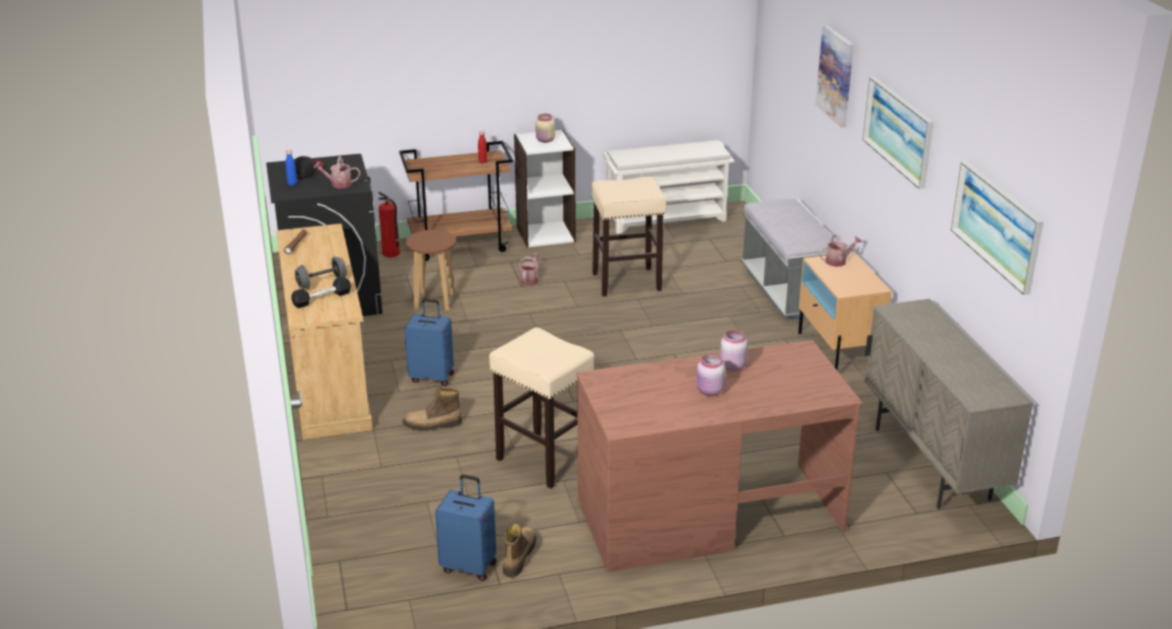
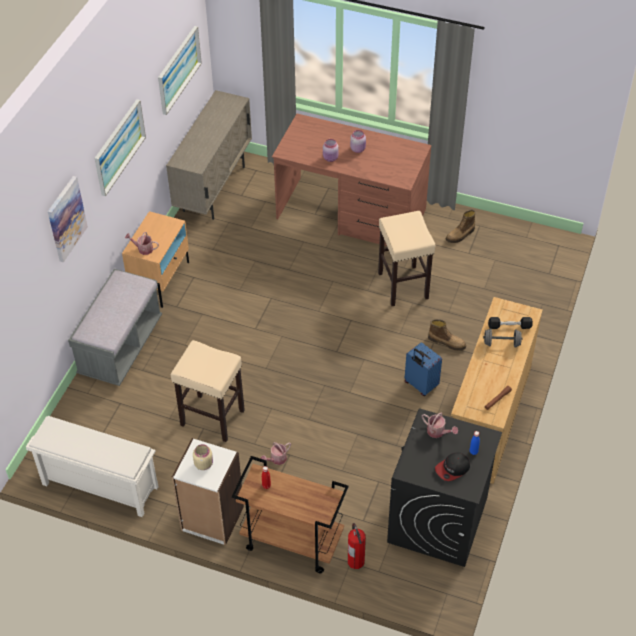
camera: 145 degrees left, 20 degrees up
brown stool [406,230,456,311] -> none
blue suitcase [435,474,496,581] -> none

